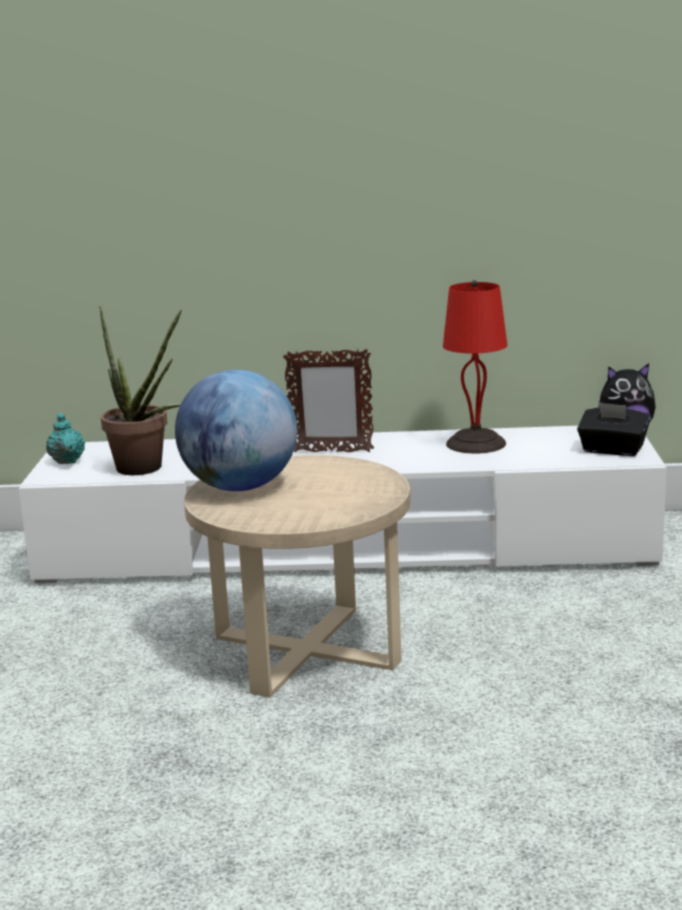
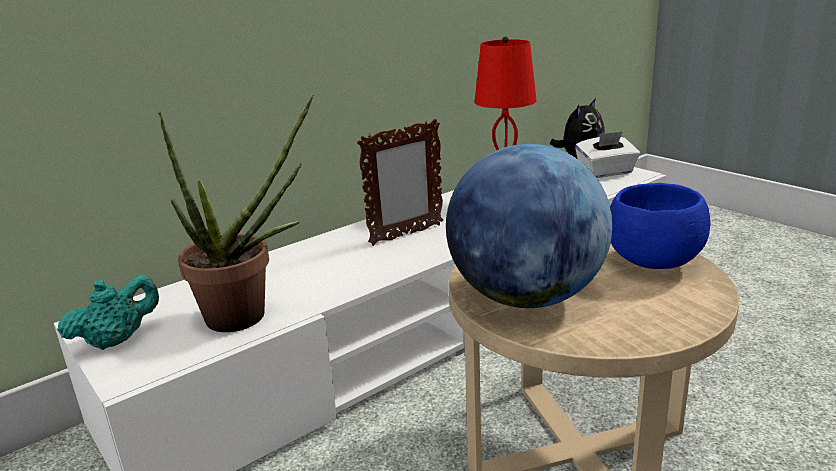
camera: 40 degrees left, 5 degrees up
turquoise teapot [46,413,85,464] -> turquoise teapot turned 105 degrees clockwise [57,274,159,350]
black tissue box [577,402,650,456] -> white tissue box [575,131,640,178]
none -> blue bowl [610,183,711,269]

